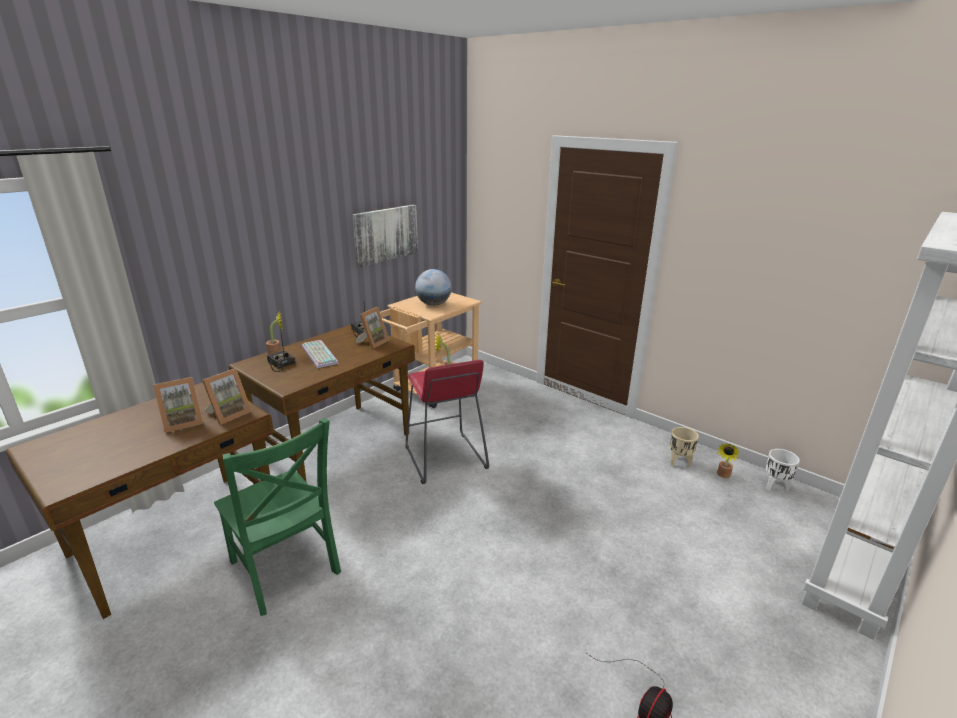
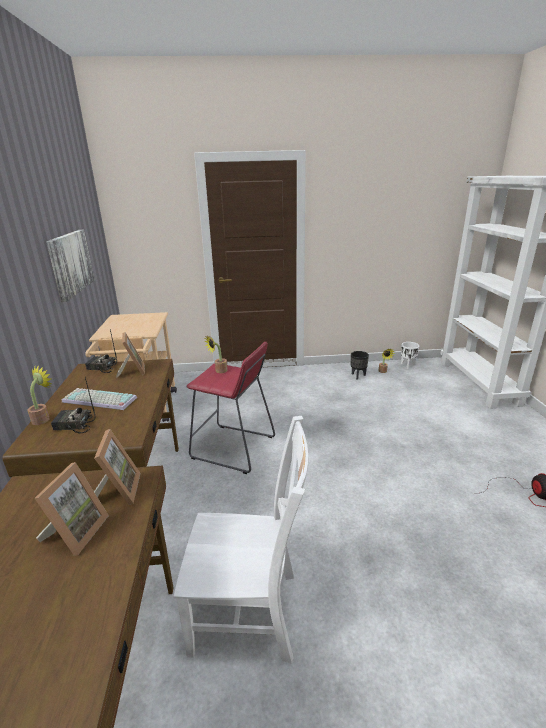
camera: 45 degrees left, 0 degrees up
green chair [214,418,341,616] -> white chair [174,416,309,664]
globe [415,269,452,306] -> none
beige planter [670,427,699,467] -> black planter [351,351,369,380]

